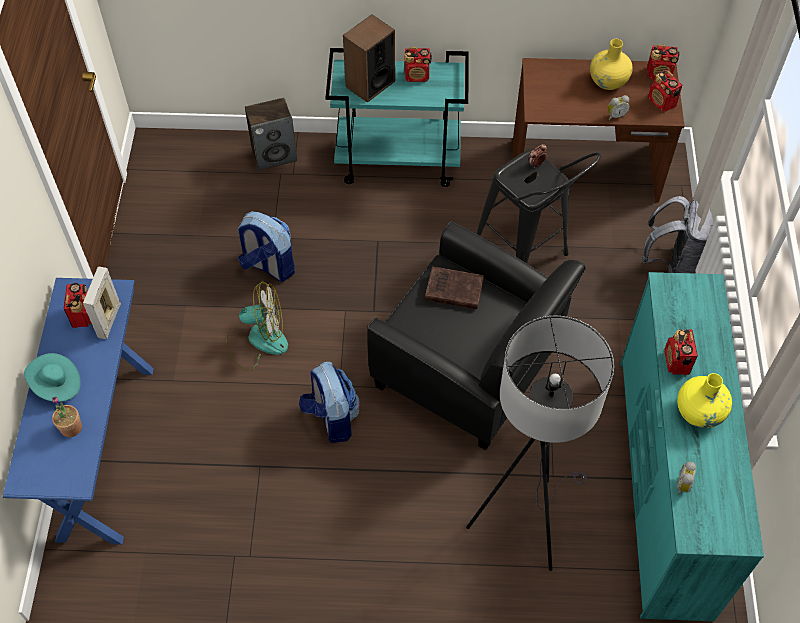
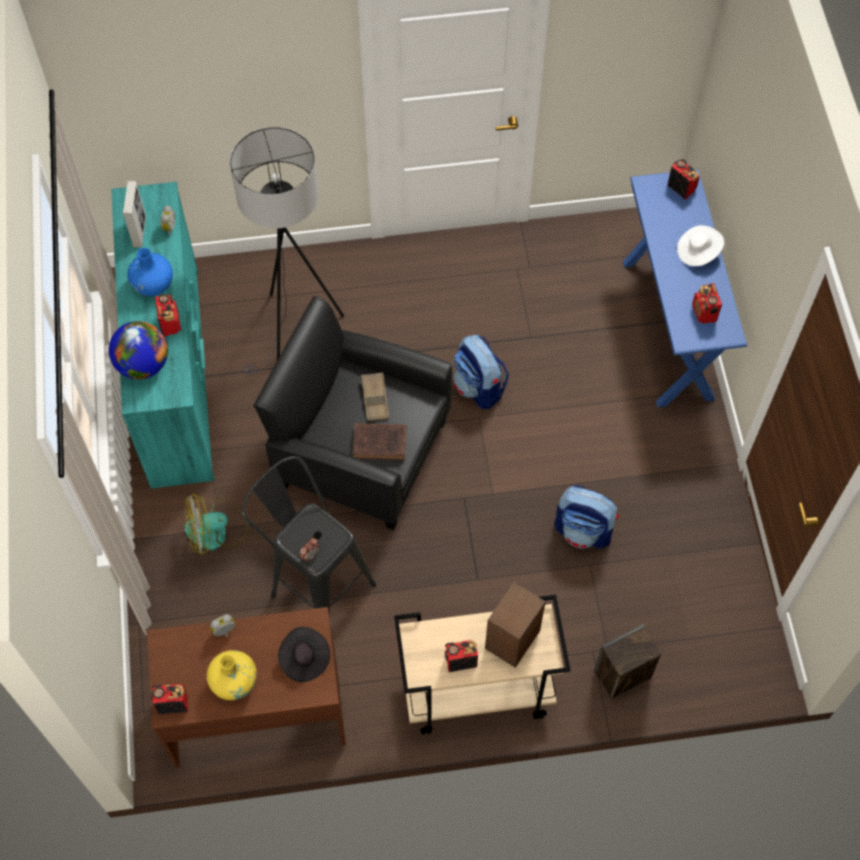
camera: 170 degrees right, 5 degrees up
turquoise hat [24,353,81,402] -> white hat [677,225,724,266]
potted plant [52,397,82,437] -> none
picture frame [83,267,121,339] -> picture frame moved to [123,181,146,248]
fan [227,281,288,371] -> fan moved to [184,493,248,555]
turquoise cart [325,48,469,187] -> beige cart [394,595,570,734]
grey backpack [641,196,714,274] -> none
radio [648,70,682,112] -> radio moved to [667,159,699,200]
yellow vase [677,373,732,428] -> blue vase [127,248,173,296]
none -> globe [109,321,168,379]
none -> black hat [278,627,330,682]
none -> brown tray [361,372,389,422]

